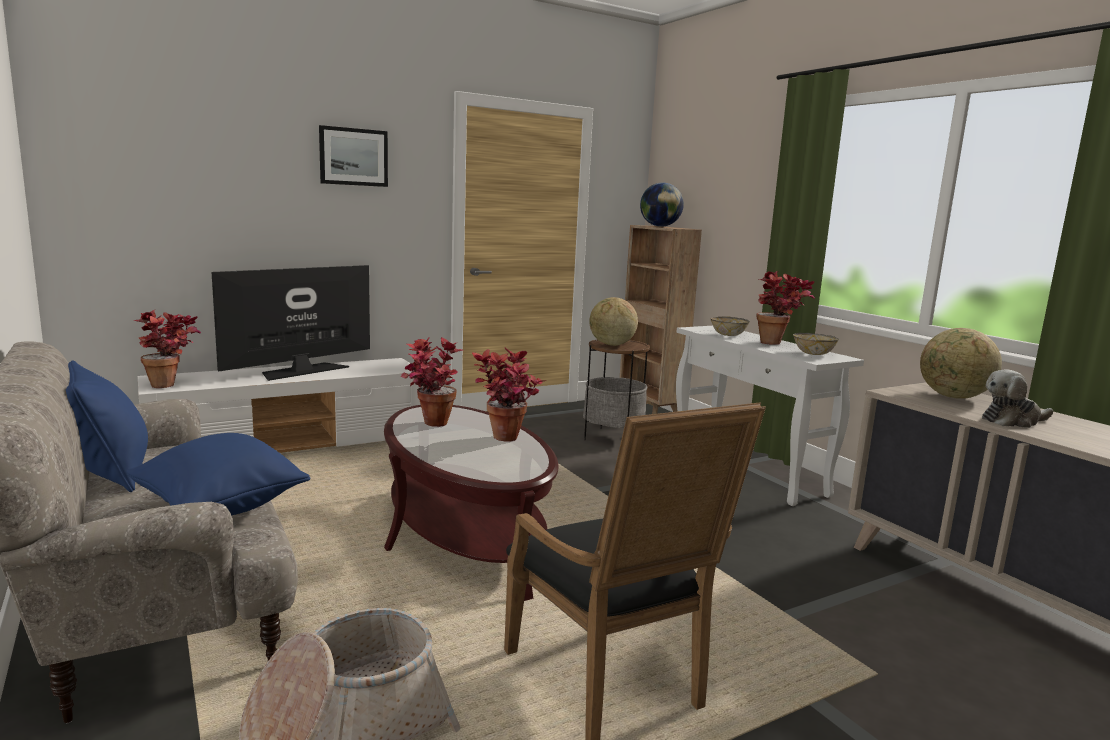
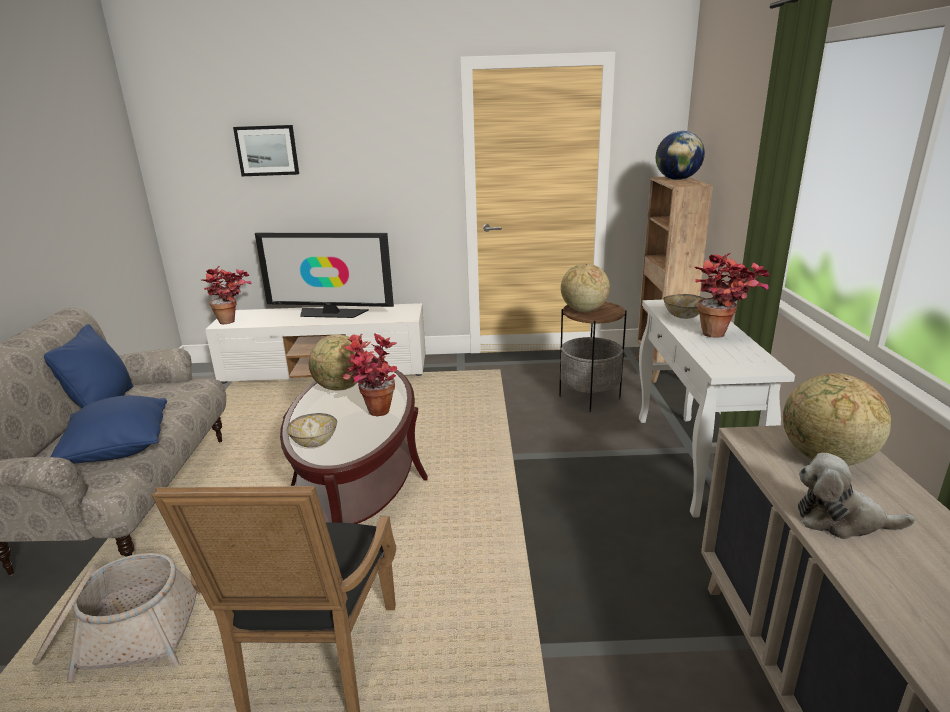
camera: 30 degrees right, 10 degrees up
television [211,265,370,381] -> television turned 150 degrees counterclockwise [255,233,394,318]
picture [319,125,388,187] -> picture moved to [233,125,299,176]
potted plant [401,337,463,427] -> globe [309,335,363,391]
bowl [793,333,839,355] -> bowl moved to [286,413,337,448]

